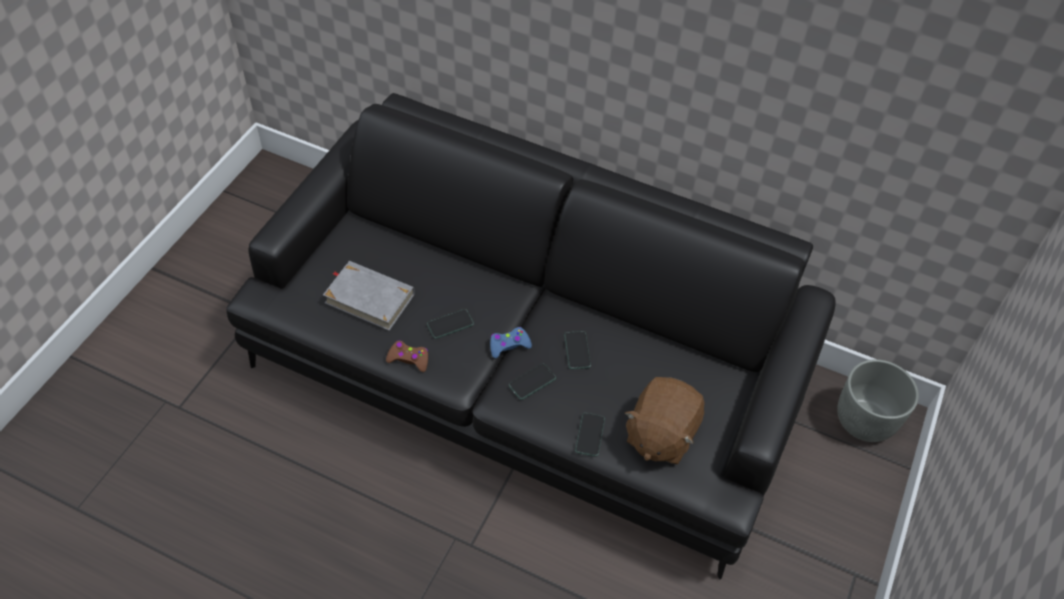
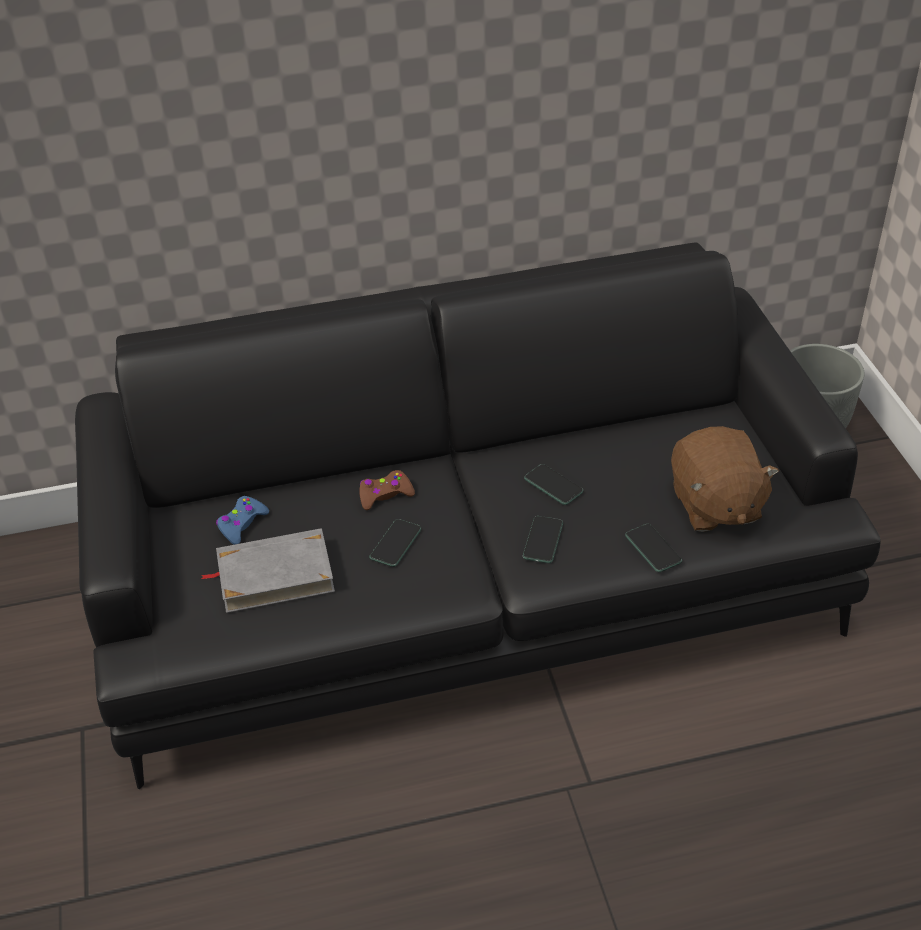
camera: 35 degrees left, 10 degrees down
brown game controller [386,341,428,372] -> brown game controller moved to [359,470,415,510]
blue game controller [490,327,532,358] -> blue game controller moved to [216,496,269,545]

